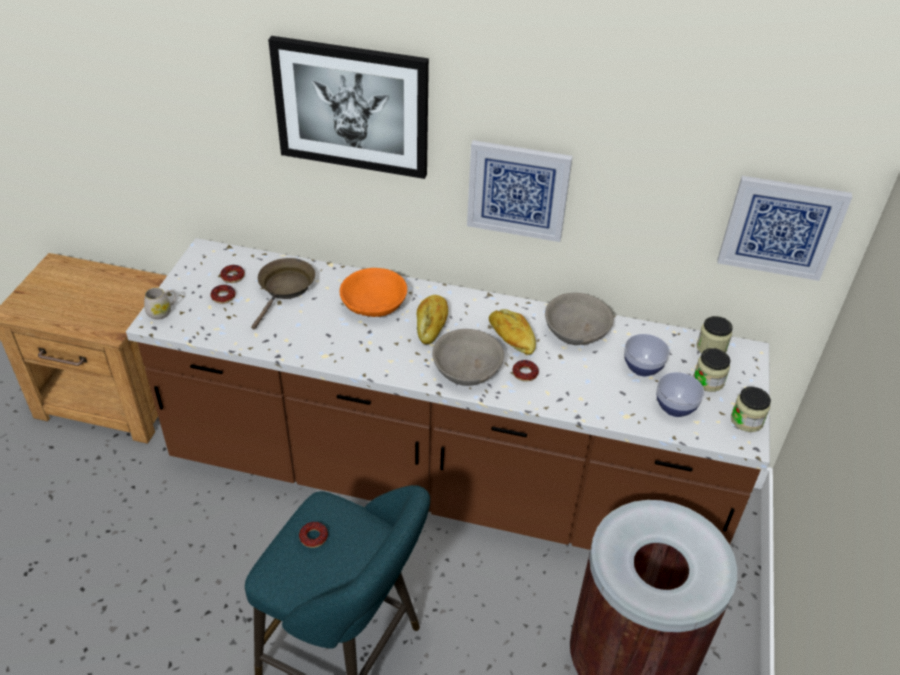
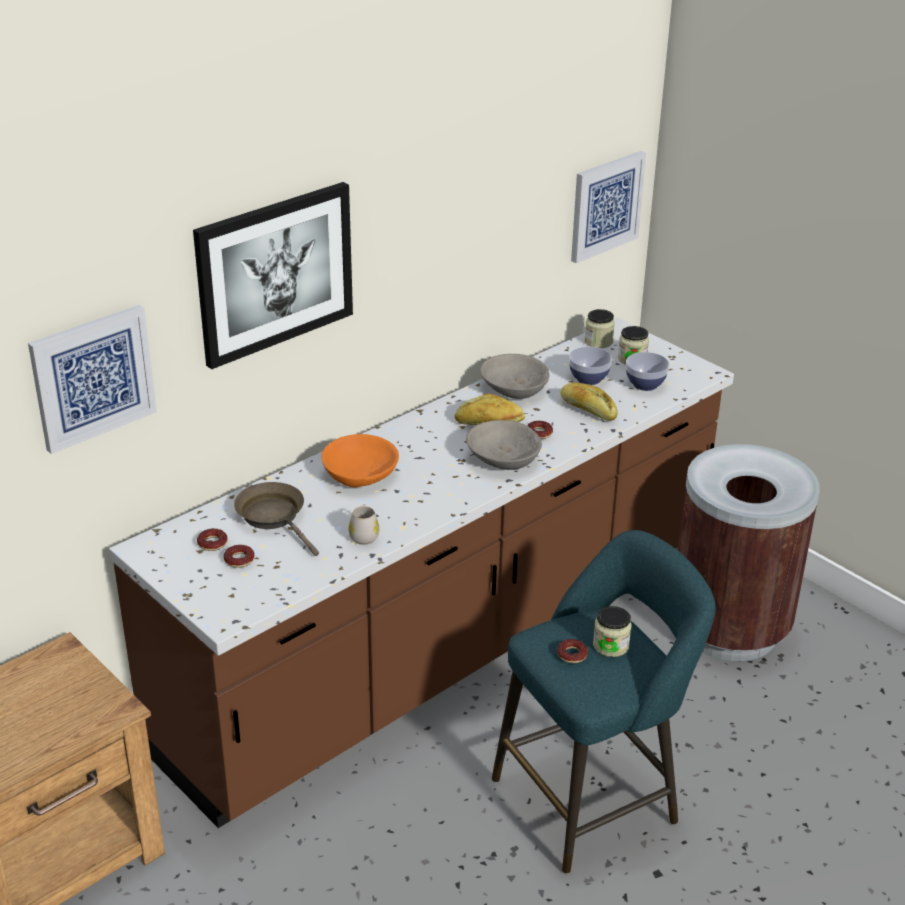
camera: 55 degrees left, 10 degrees down
white mug [144,288,176,319] -> white mug moved to [349,504,379,545]
bread [416,295,448,344] -> bread moved to [560,383,618,421]
picture [467,140,573,242] -> picture moved to [28,305,157,454]
jar [731,387,771,432] -> jar moved to [593,606,632,657]

